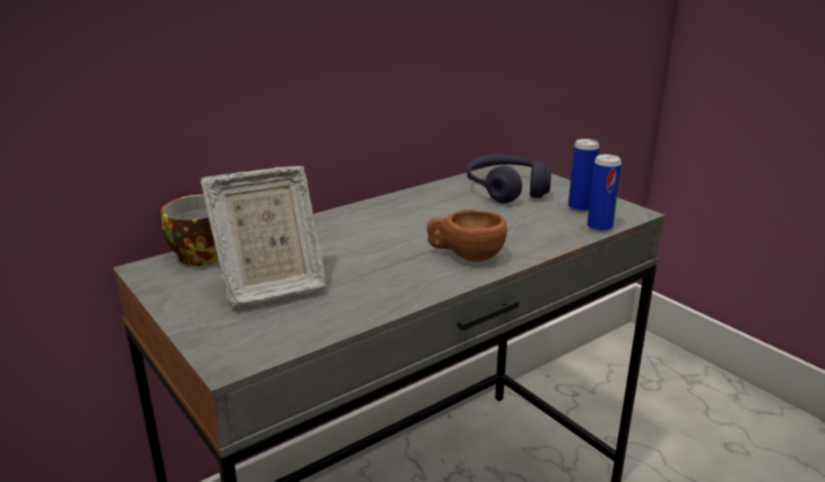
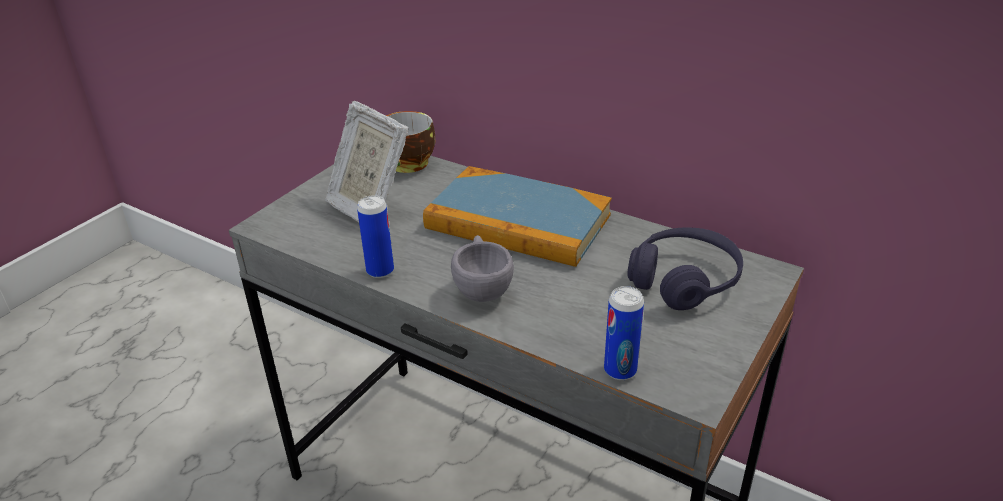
camera: 70 degrees right, 10 degrees up
brown cup [427,209,507,262] -> grey cup [451,235,514,302]
can [568,139,599,212] -> can moved to [357,195,394,278]
none -> book [423,166,612,267]

